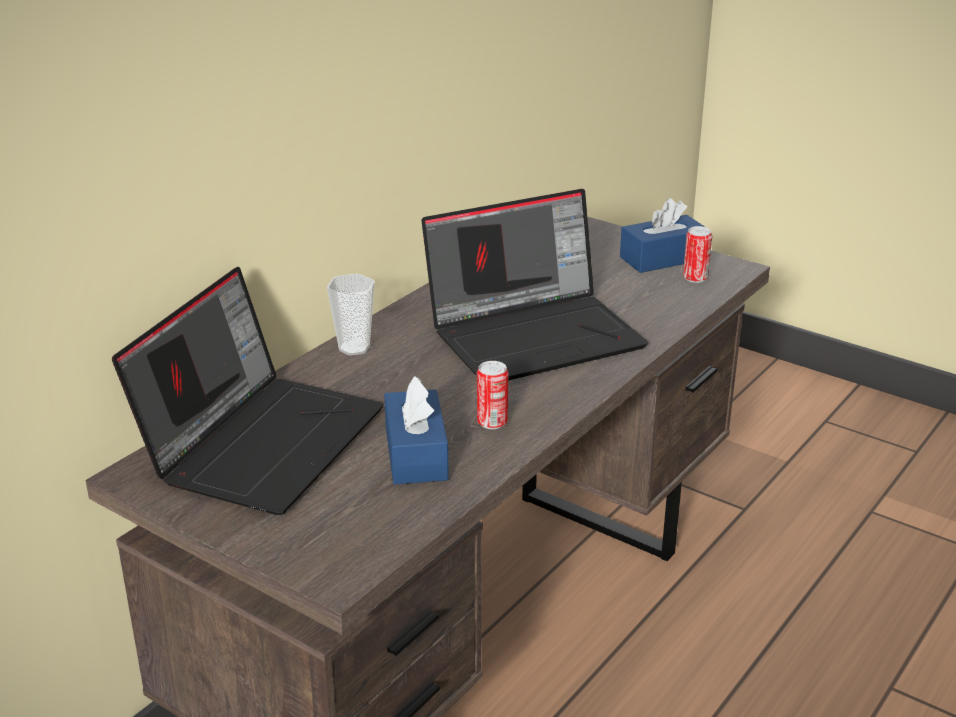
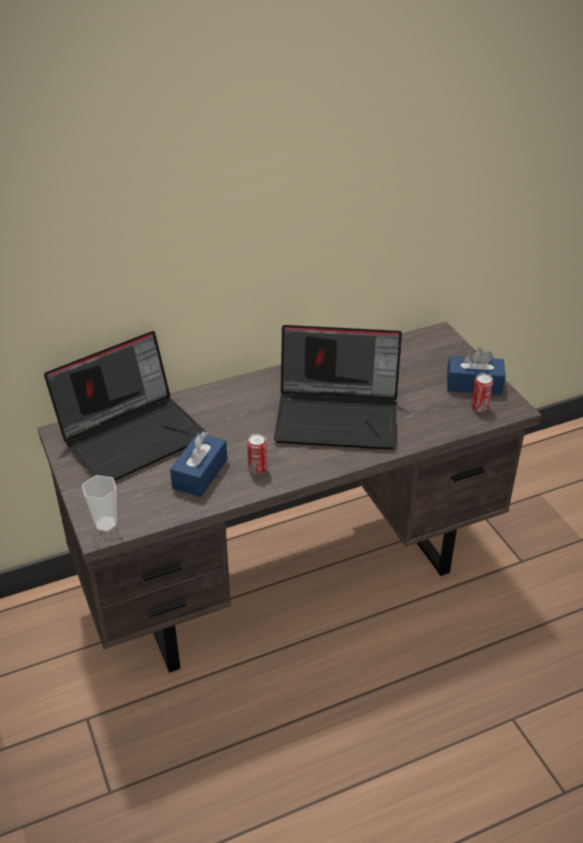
camera: 30 degrees right, 10 degrees up
cup [327,274,375,356] -> cup moved to [82,475,117,533]

